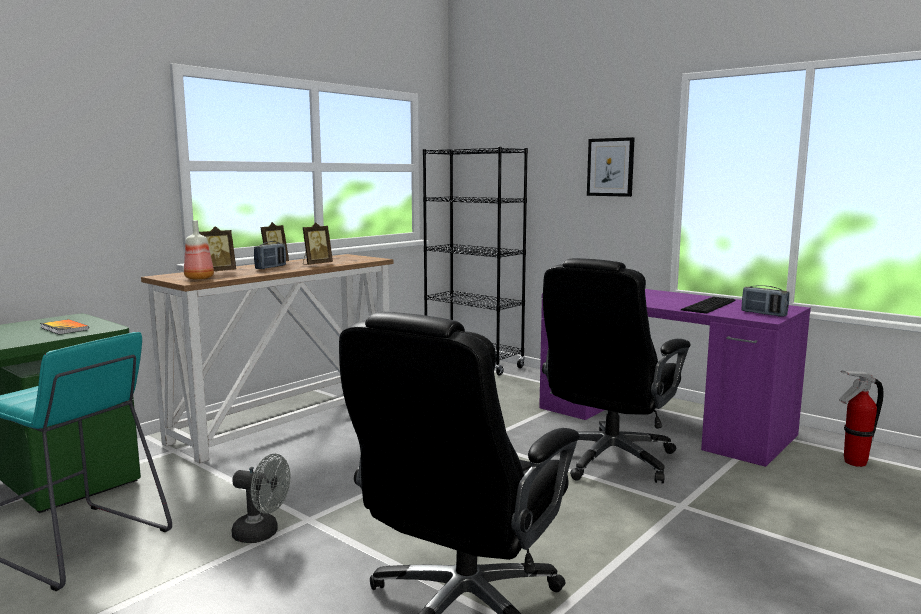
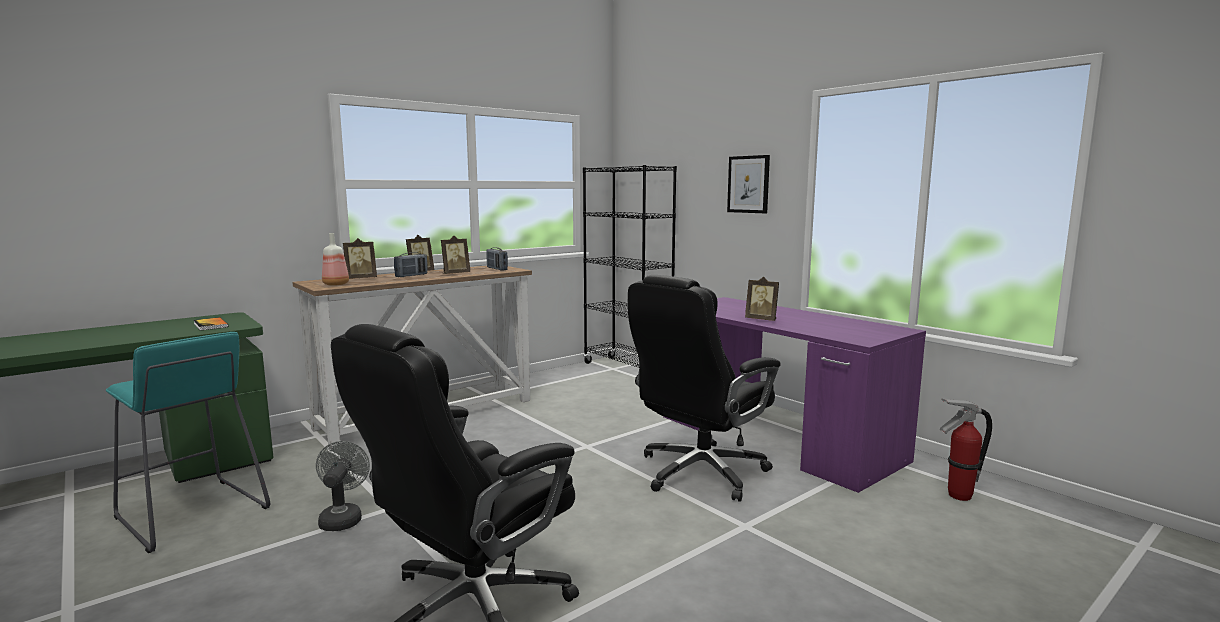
camera: 10 degrees right, 0 degrees up
grey fan [231,454,290,543] -> grey fan turned 120 degrees counterclockwise [316,441,370,531]
keyboard [681,297,736,314] -> none
radio [741,285,789,316] -> radio moved to [486,247,508,271]
none -> picture frame [745,277,779,321]

